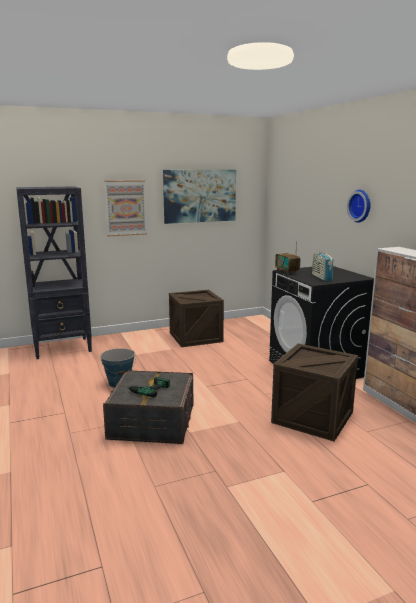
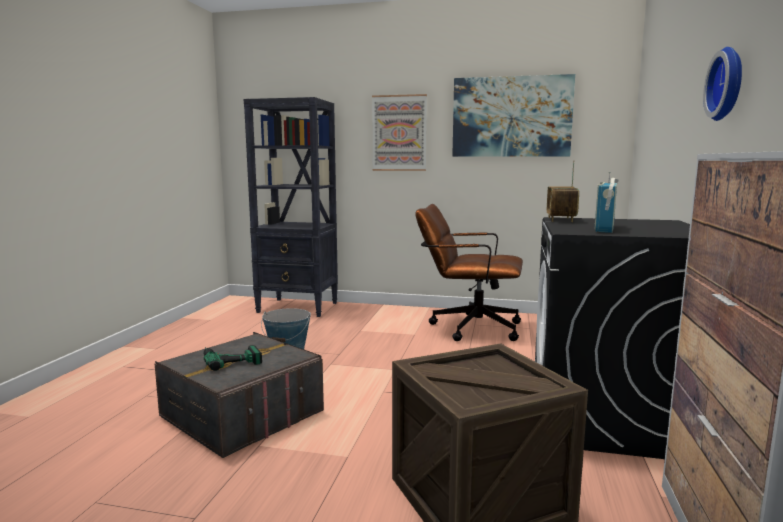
camera: 35 degrees right, 5 degrees down
crate [169,290,224,347] -> brown office chair [415,204,523,341]

